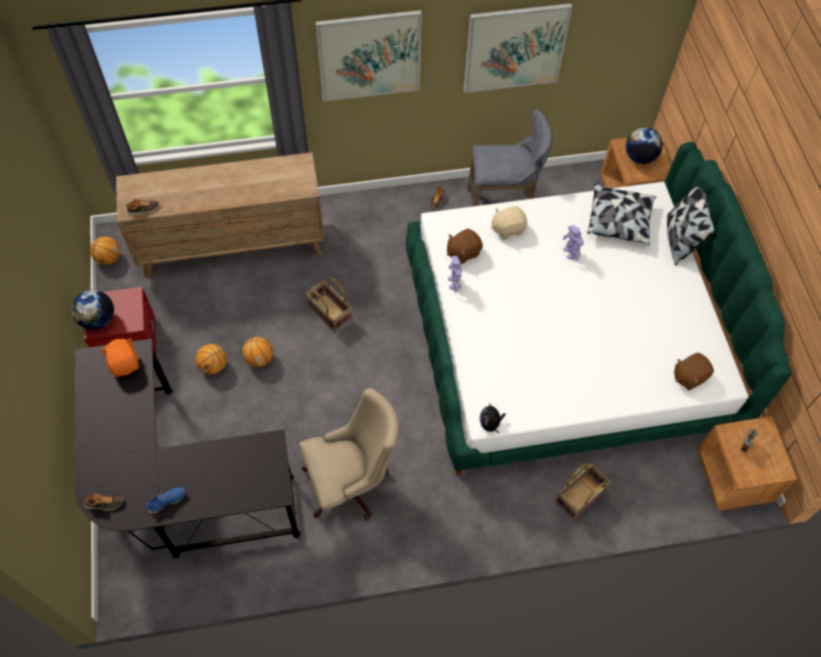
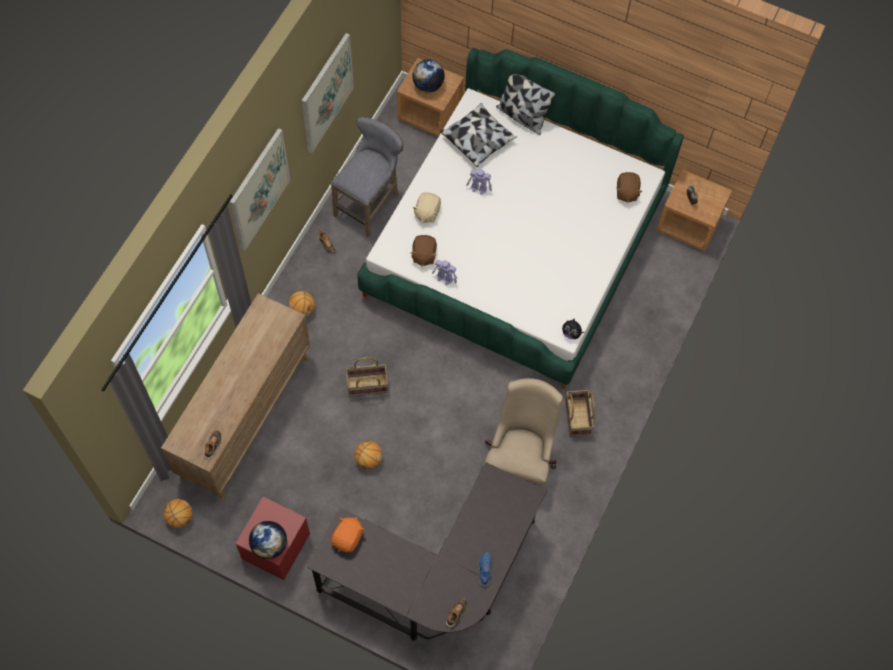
camera: 55 degrees left, 5 degrees up
orange plush toy [100,338,139,377] -> orange plush toy turned 105 degrees clockwise [331,517,364,553]
basketball [195,344,227,374] -> basketball moved to [288,291,315,317]
basket [555,463,611,520] -> basket moved to [565,390,595,437]

